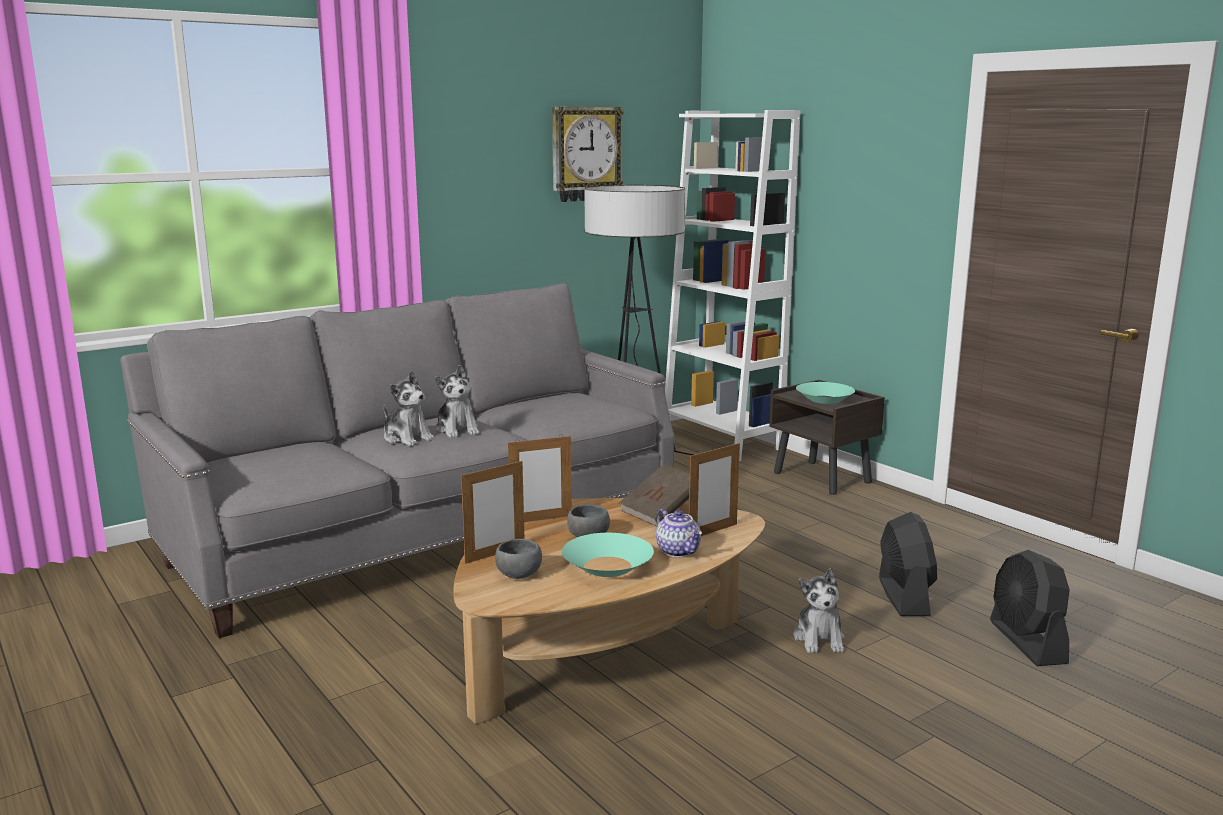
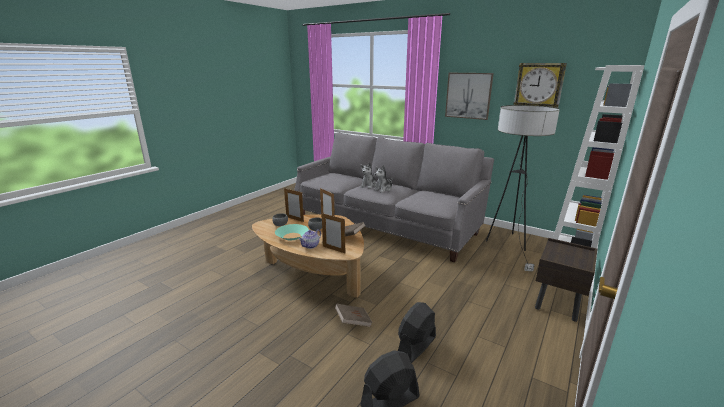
camera: 70 degrees right, 5 degrees up
plush toy [794,568,845,653] -> brown book [335,304,373,327]
turquoise bowl [796,382,855,404] -> none
black fan [879,512,937,616] -> black fan turned 150 degrees clockwise [398,302,436,363]
none -> picture [445,73,494,120]

